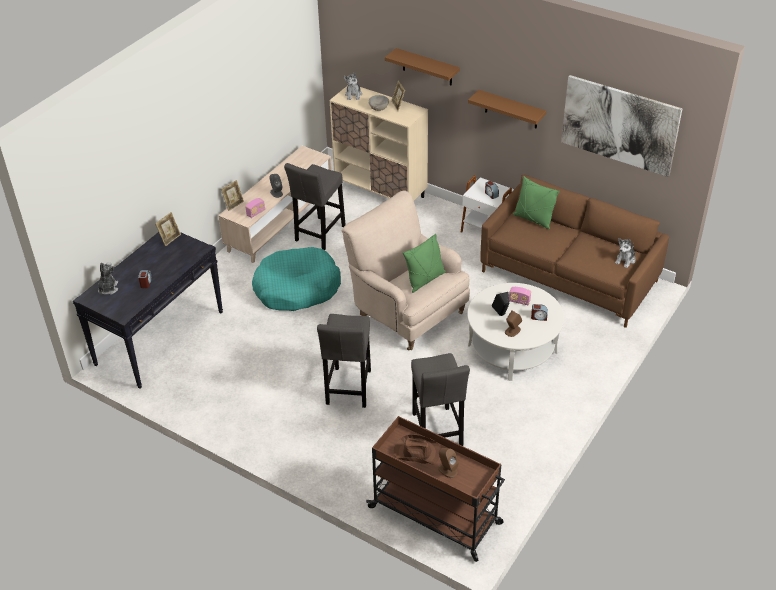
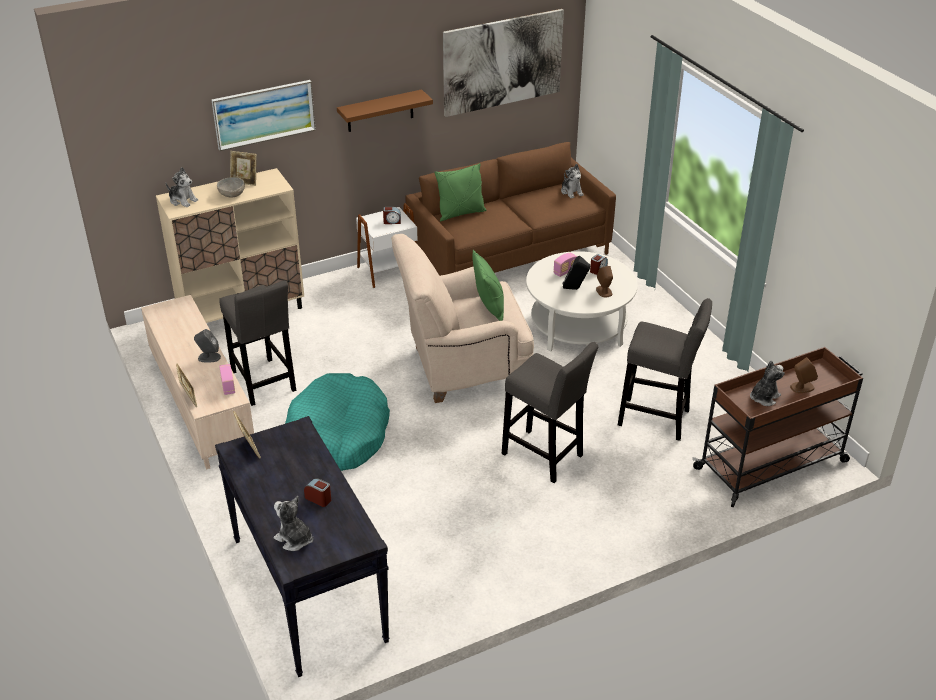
camera: 60 degrees left, 5 degrees down
brown shelf [385,48,460,86] -> picture [211,80,316,151]
brown hat [394,434,440,465] -> plush toy [750,360,785,406]

